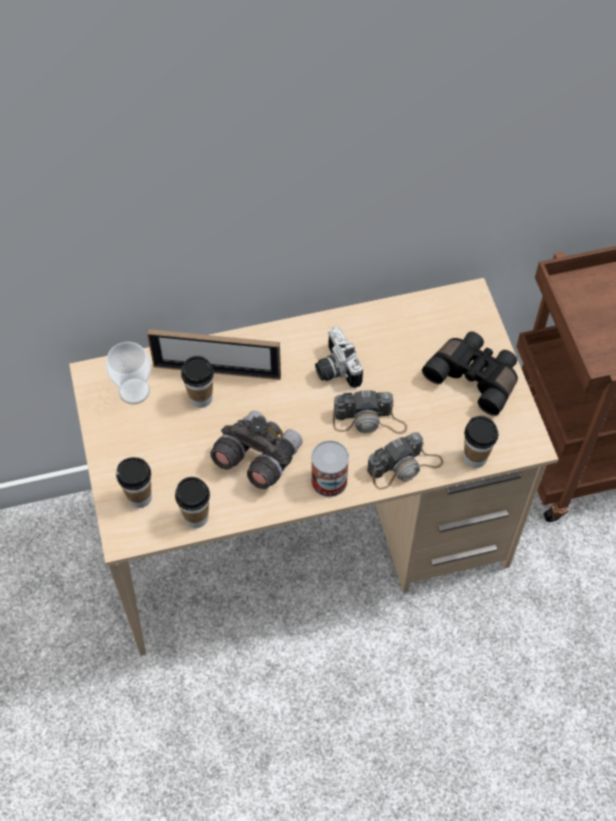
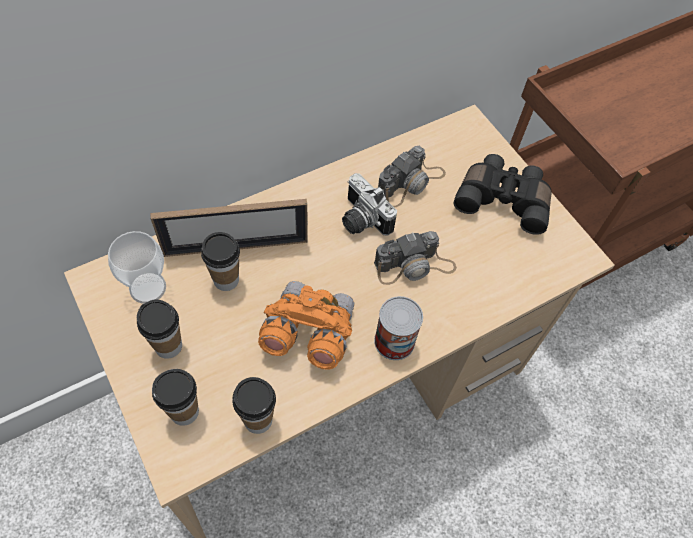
camera: 20 degrees left, 0 degrees up
grey binoculars [210,411,303,489] -> orange binoculars [258,281,354,370]
camera [367,432,444,490] -> camera moved to [378,146,446,208]
cup [464,416,498,468] -> cup moved to [137,299,182,359]

